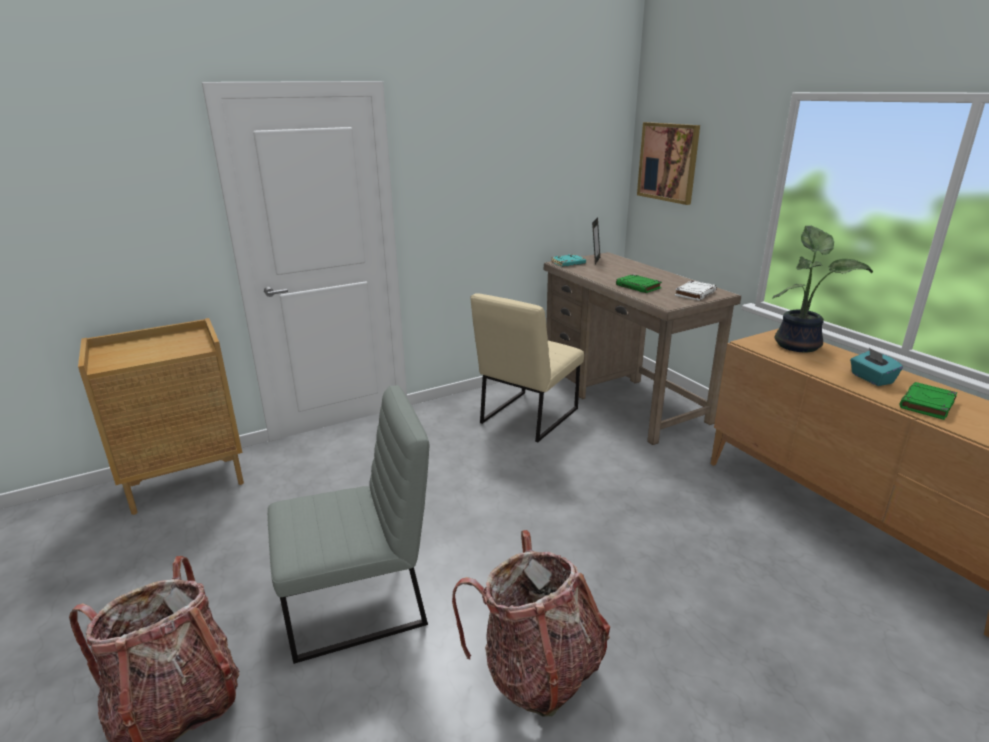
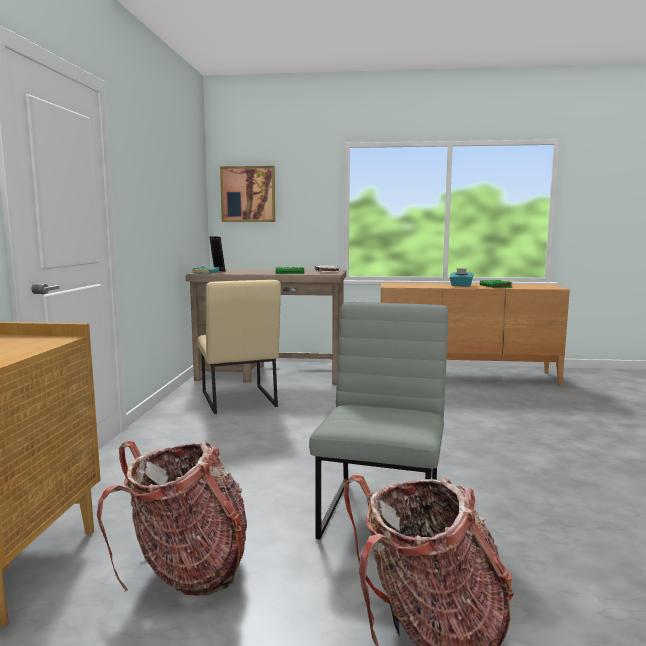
camera: 55 degrees left, 15 degrees down
backpack [452,530,610,717] -> backpack moved to [97,441,247,595]
potted plant [772,226,873,352] -> none

